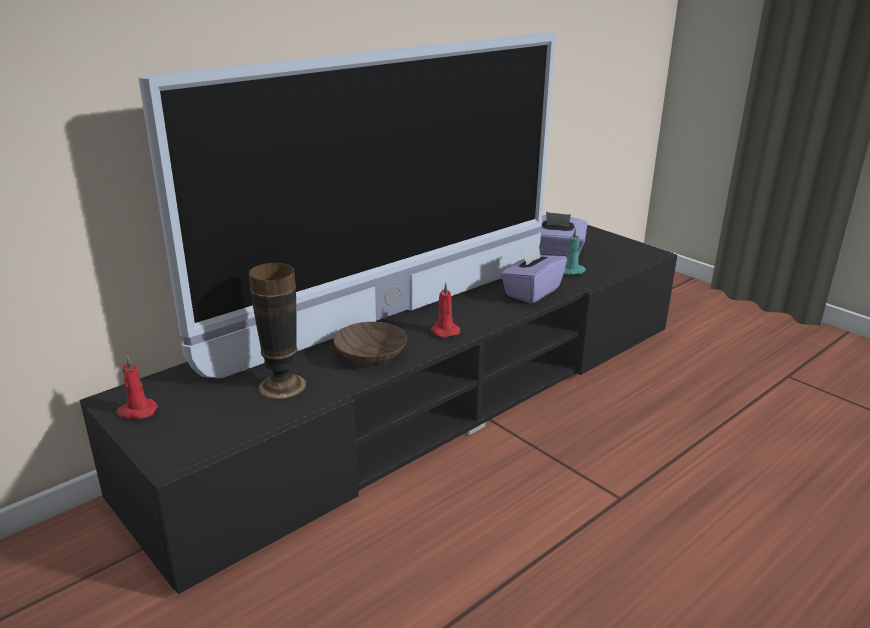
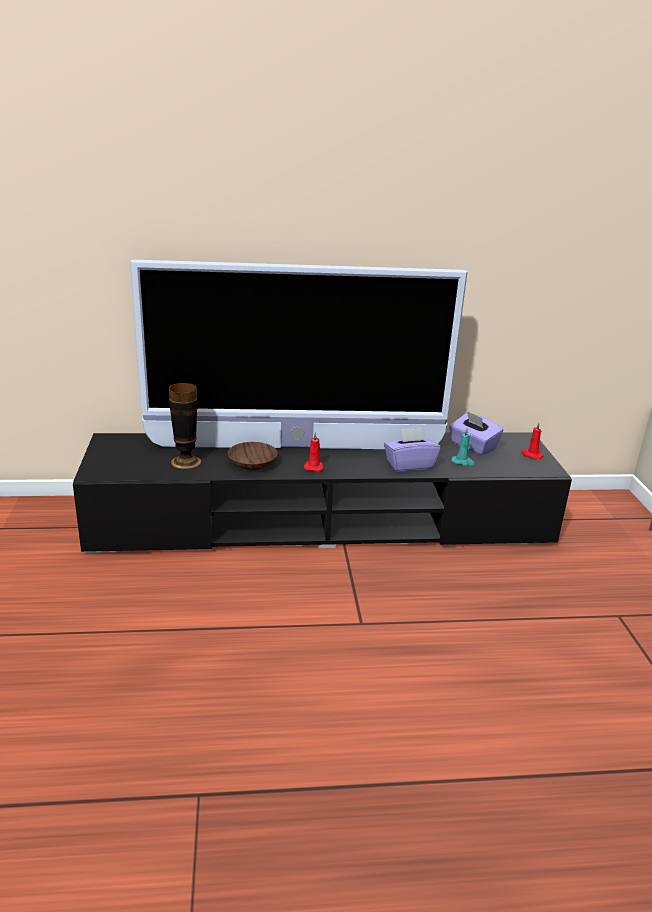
camera: 35 degrees right, 0 degrees up
red candle [117,355,158,419] -> red candle moved to [521,422,543,459]

